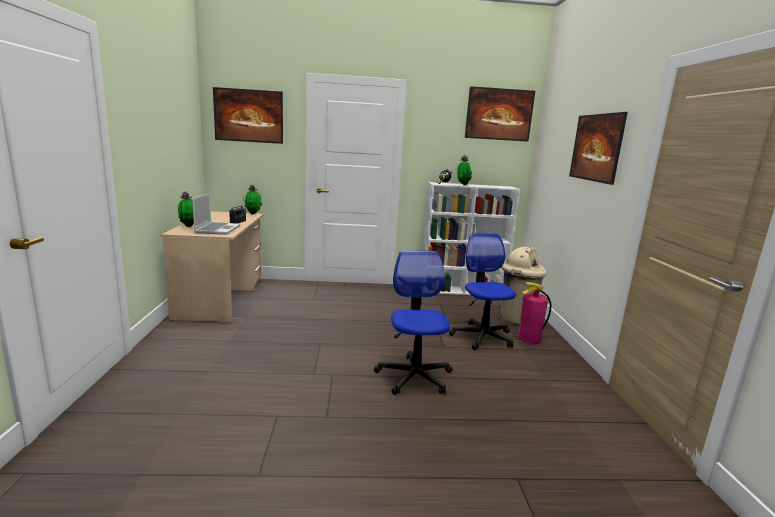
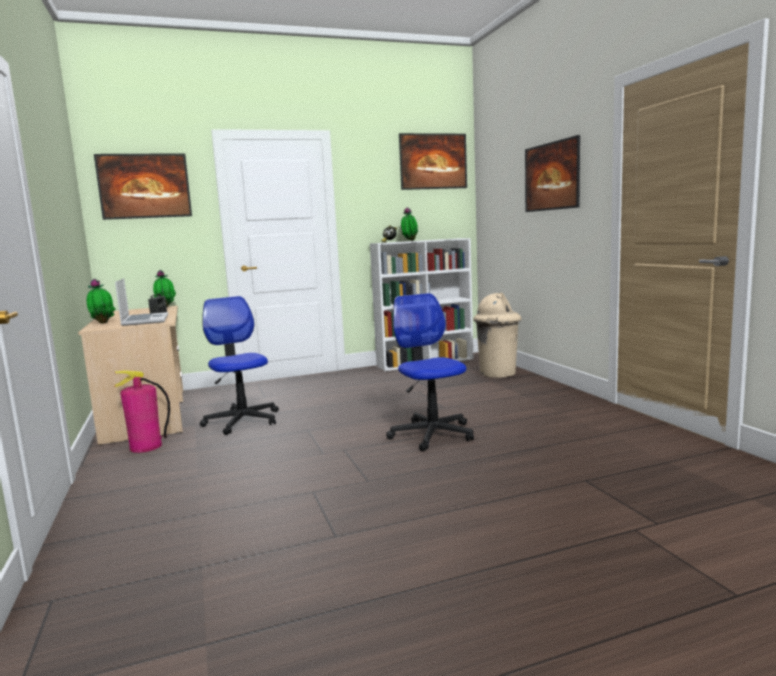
camera: 15 degrees left, 5 degrees down
office chair [449,234,516,350] -> office chair moved to [200,296,279,435]
fire extinguisher [518,282,551,344] -> fire extinguisher moved to [114,370,170,453]

